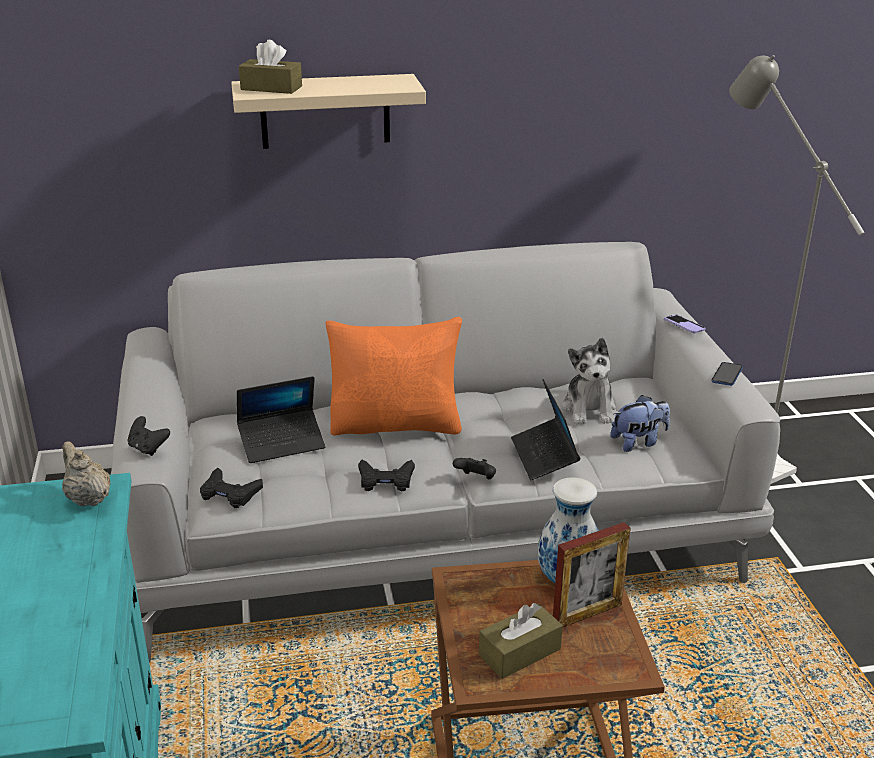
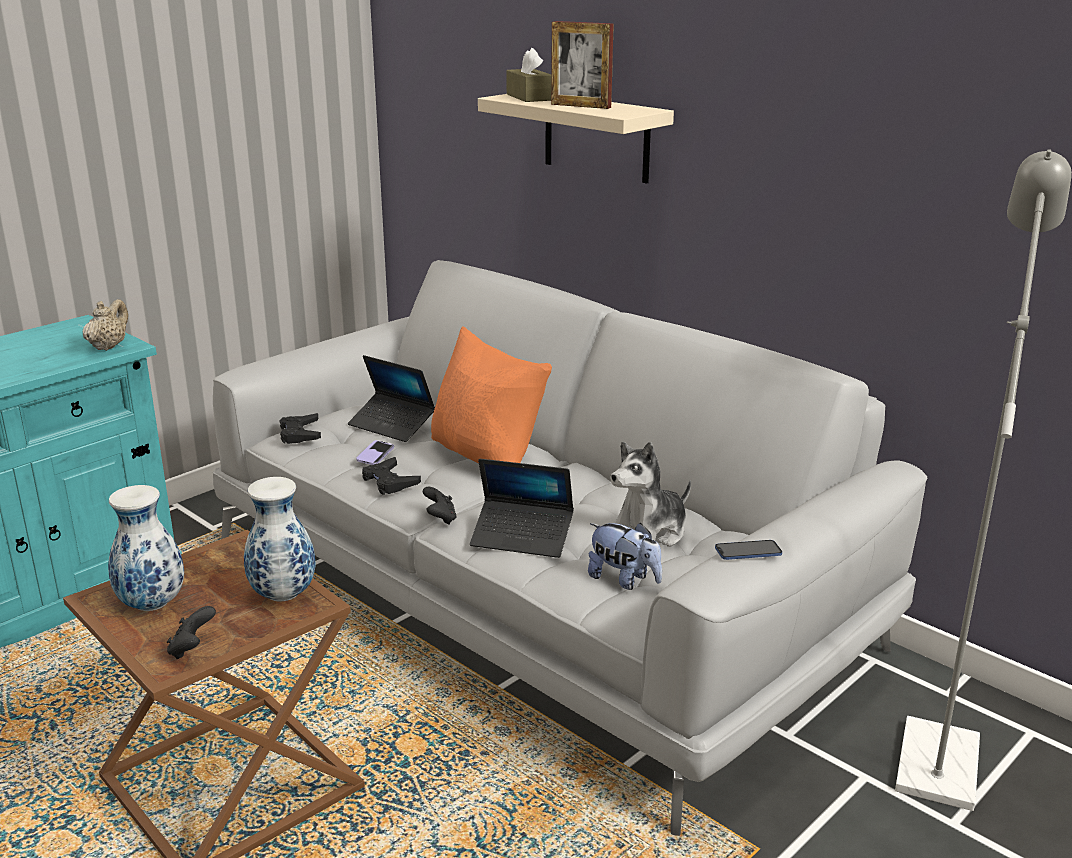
camera: 55 degrees right, 5 degrees down
black game controller [128,416,170,456] -> black game controller moved to [167,606,216,659]
brown tissue box [479,603,563,679] -> vase [108,485,184,611]
laptop [511,379,581,480] -> laptop turned 120 degrees counterclockwise [470,459,574,558]
picture frame [553,522,631,627] -> picture frame moved to [551,21,614,109]
phone [664,314,706,333] -> phone moved to [356,440,394,465]

